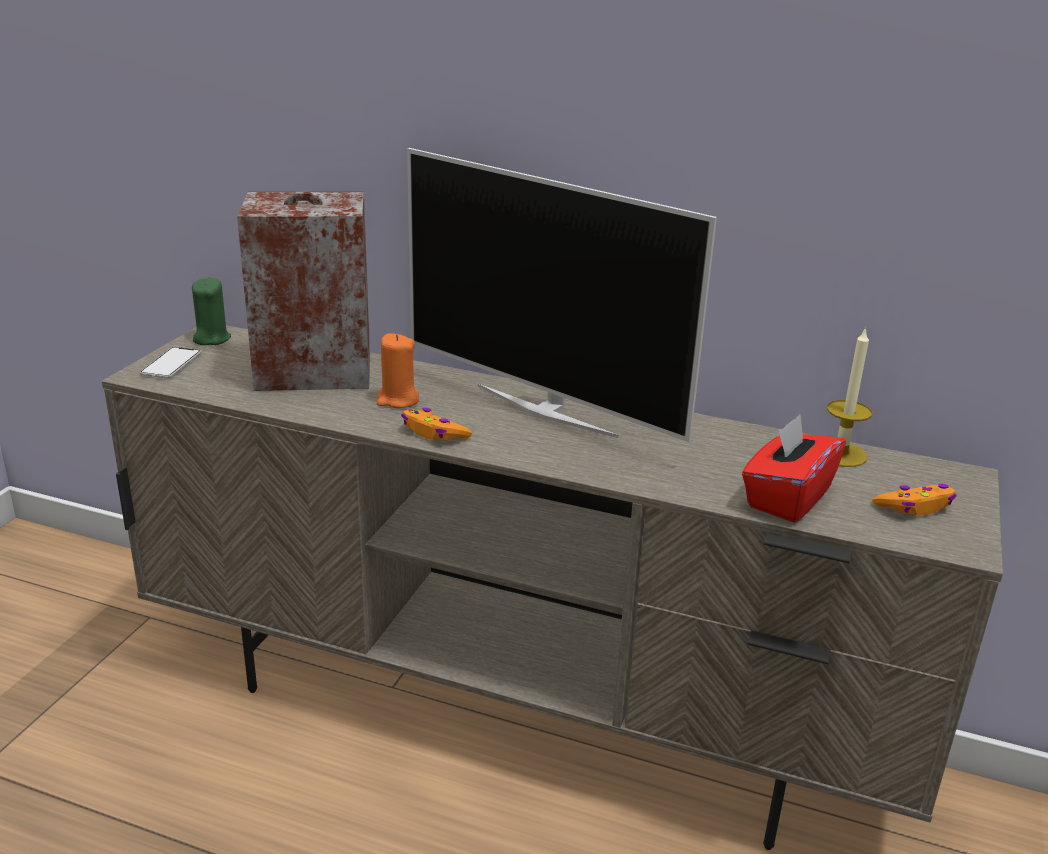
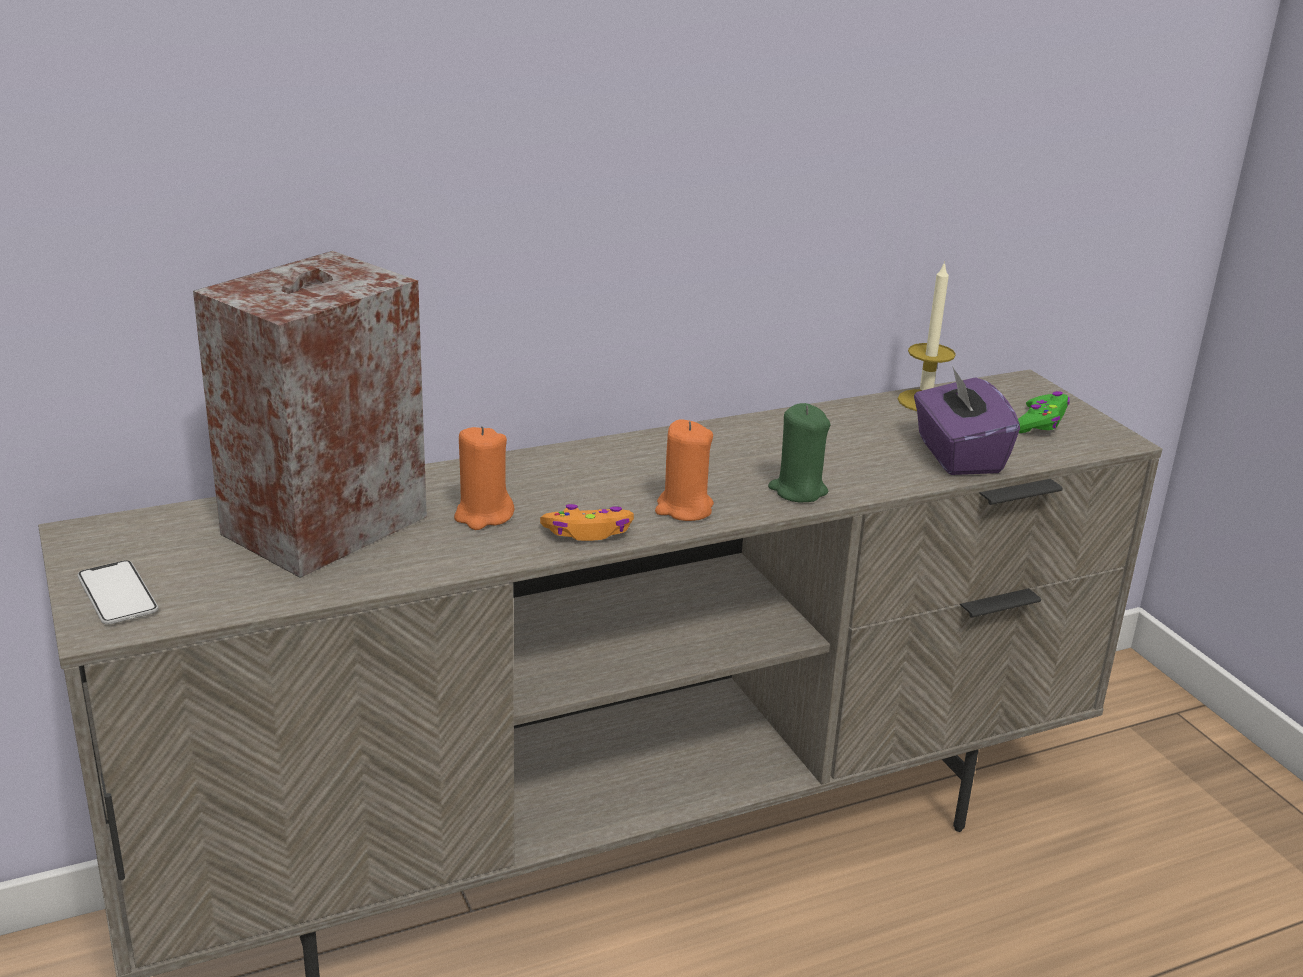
camera: 45 degrees left, 0 degrees up
green candle [192,278,231,345] -> green candle moved to [768,403,831,502]
television [407,148,717,442] -> none
red tissue box [742,414,846,523] -> purple tissue box [914,365,1020,475]
orange game controller [872,484,956,516] -> green game controller [1018,391,1070,433]
none -> orange candle [655,419,714,521]

